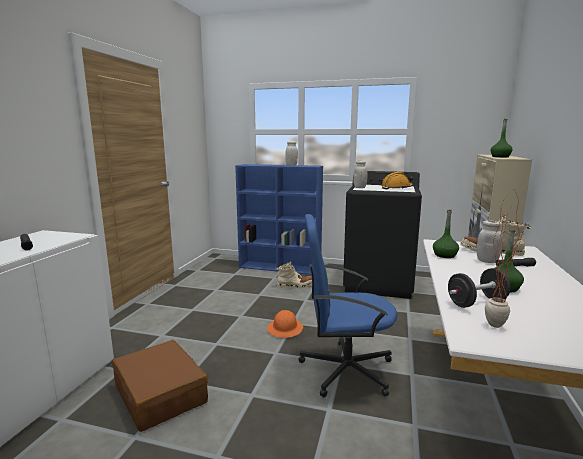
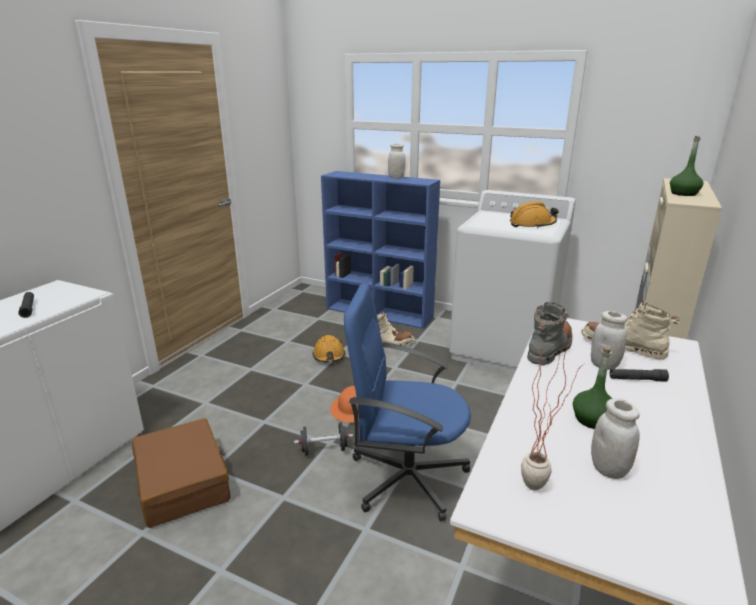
camera: 10 degrees right, 10 degrees up
black washing machine [343,171,422,299] -> white washing machine [449,190,576,373]
white jar [353,160,367,188] -> white jar moved to [591,398,640,479]
green bottle [433,209,459,258] -> grey boot [527,302,573,365]
black dumbbell [448,268,510,308] -> black dumbbell moved to [294,422,353,456]
none -> orange hard hat [312,335,345,362]

